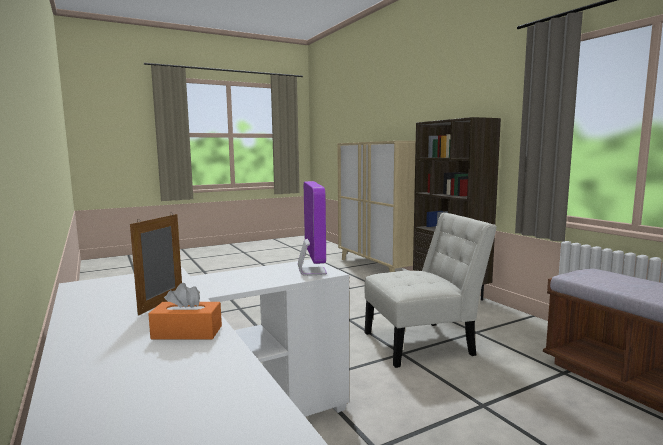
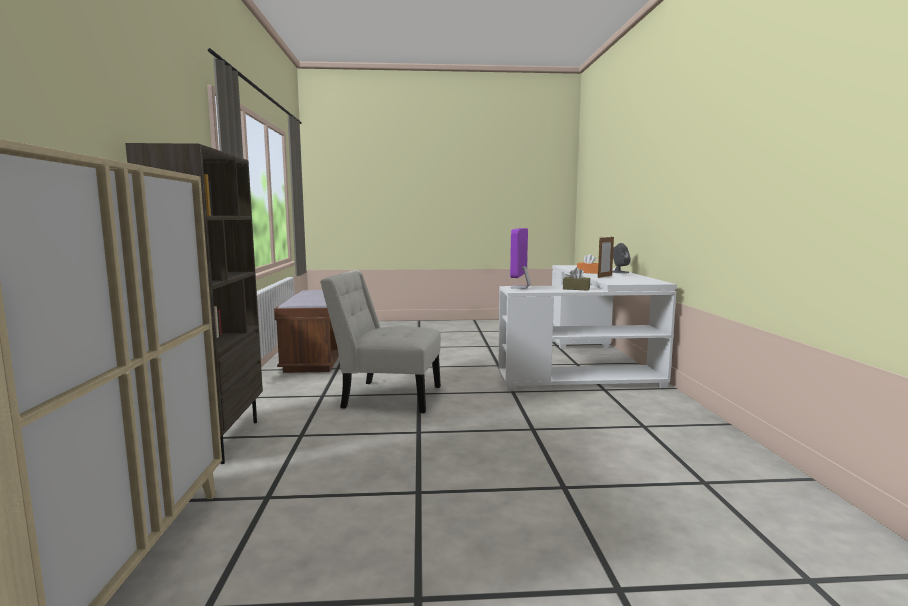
camera: 155 degrees left, 0 degrees up
none -> brown tissue box [563,268,590,291]
none -> grey speaker [612,243,631,274]

